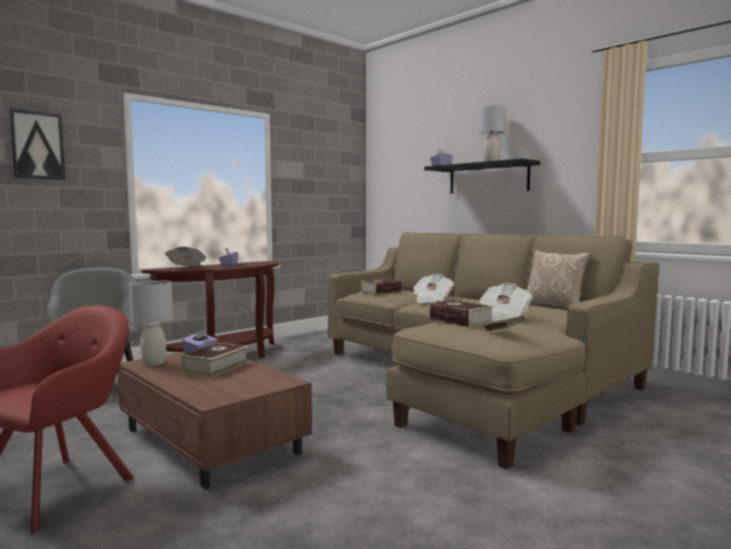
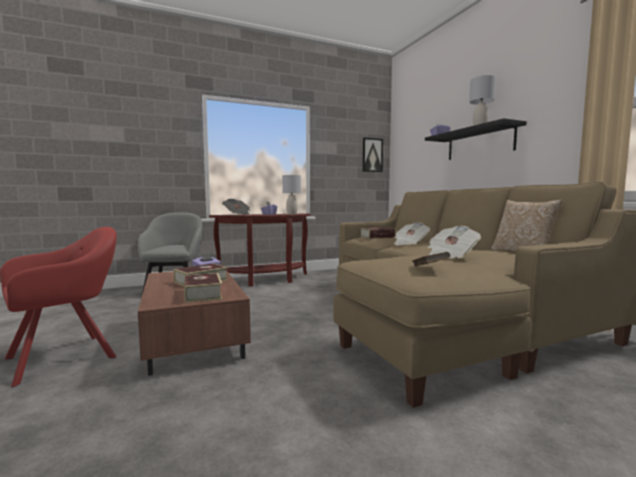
camera: 20 degrees right, 0 degrees up
picture [9,108,65,180] -> picture moved to [362,137,383,172]
grey table lamp [129,280,173,366] -> grey table lamp moved to [282,175,301,214]
book [429,300,494,328] -> book moved to [184,273,223,303]

